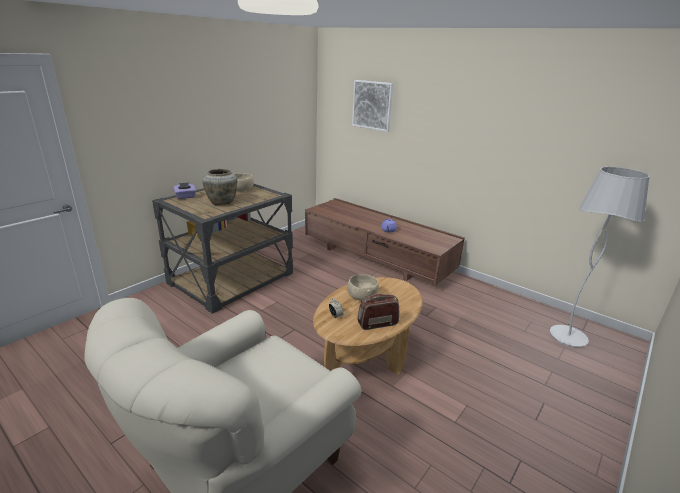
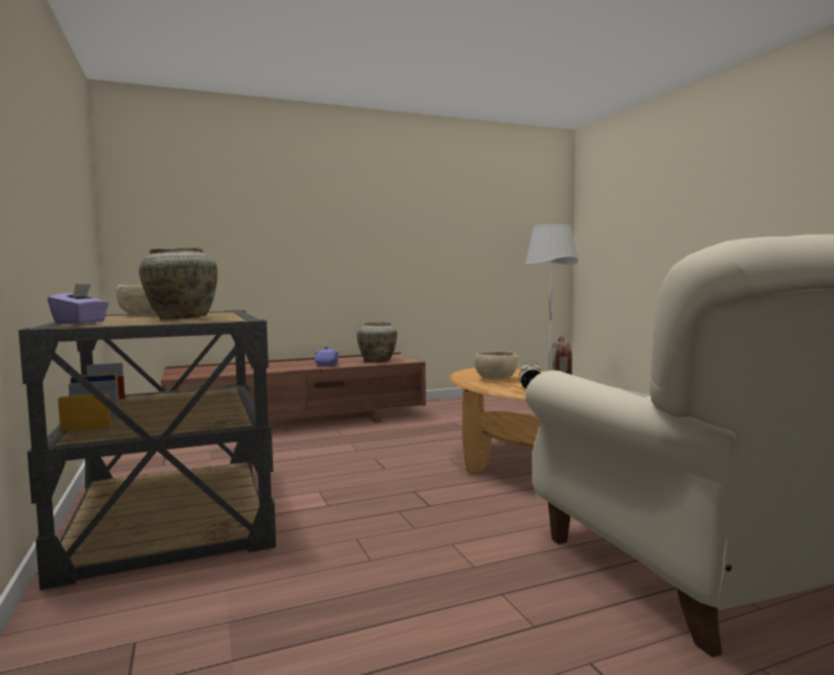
camera: 60 degrees left, 20 degrees down
picture [352,80,393,132] -> none
none -> beige vase [357,322,397,362]

